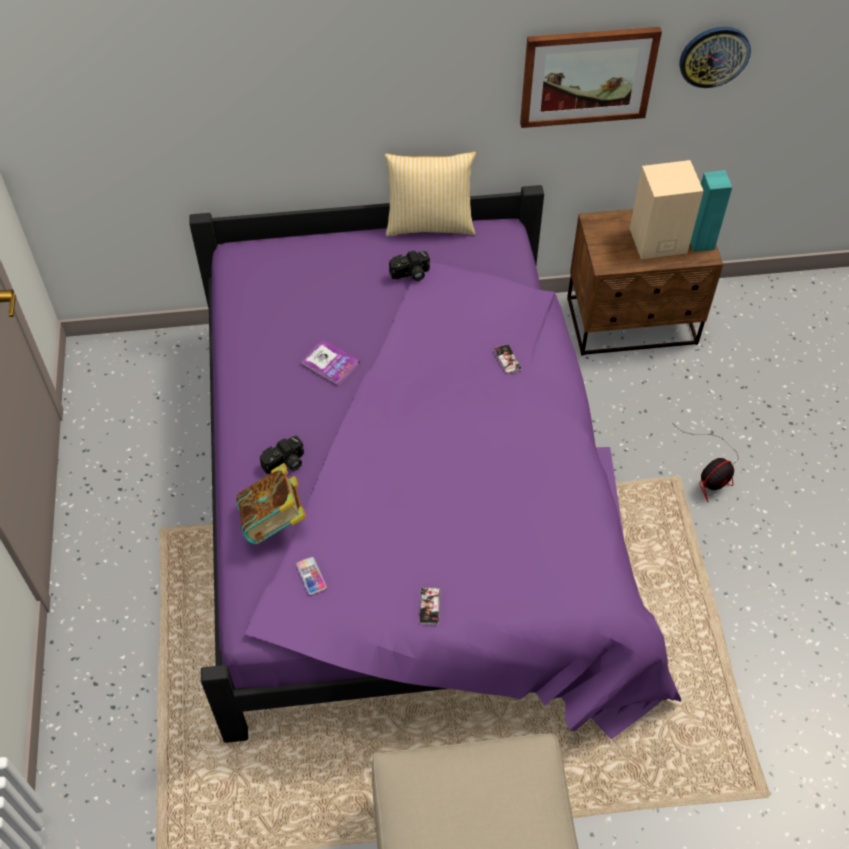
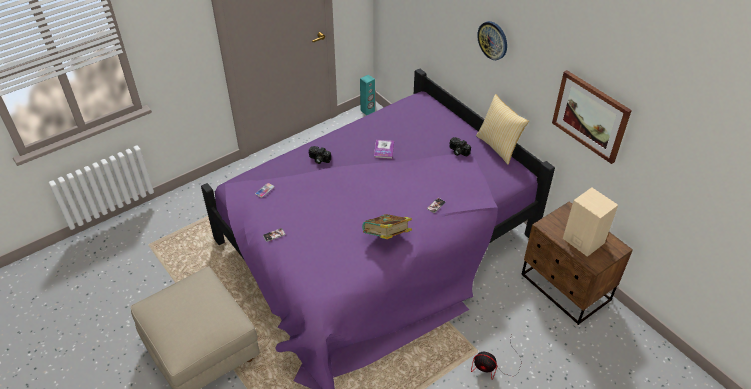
camera: 60 degrees right, 10 degrees down
book [236,463,306,545] -> book moved to [362,214,412,239]
wall clock [679,27,751,88] -> wall clock moved to [477,21,507,60]
turquoise speaker [690,170,732,252] -> turquoise speaker moved to [360,75,375,116]

